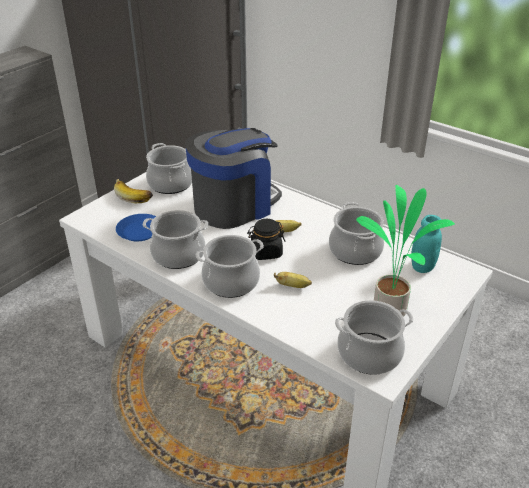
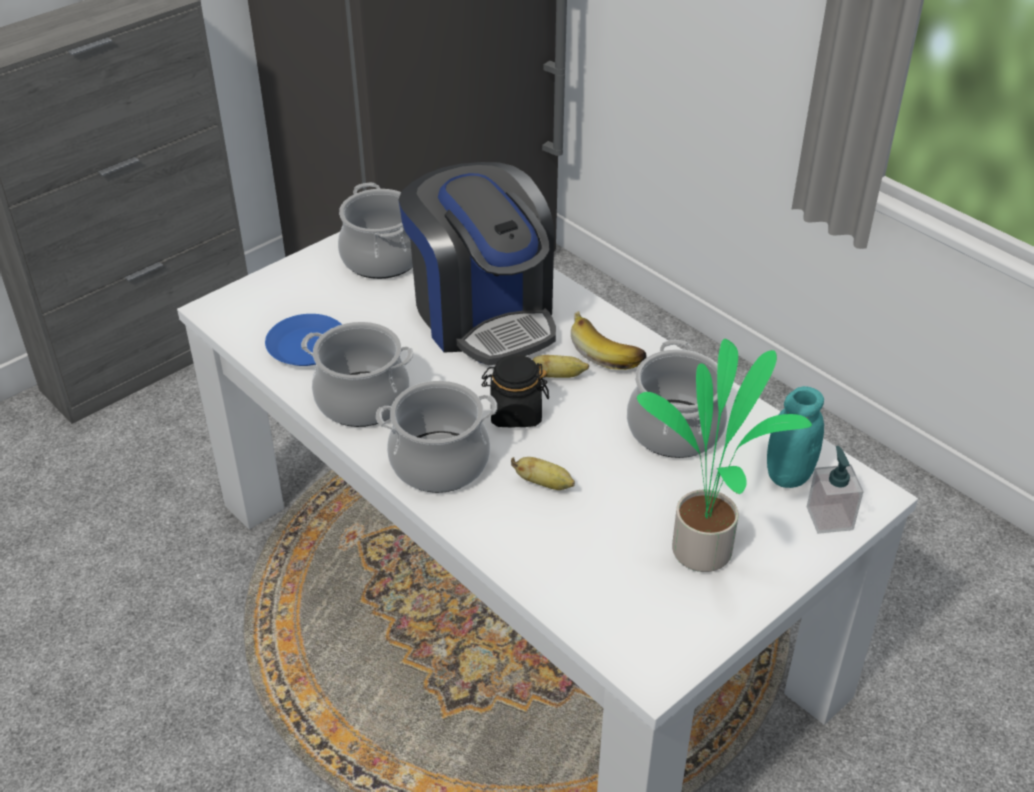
camera: 10 degrees right, 5 degrees up
banana [114,179,153,203] -> banana moved to [571,311,646,370]
coffee machine [185,128,282,229] -> coffee machine turned 90 degrees clockwise [398,162,556,366]
cooking pot [335,300,413,375] -> none
none -> soap dispenser [807,446,864,534]

